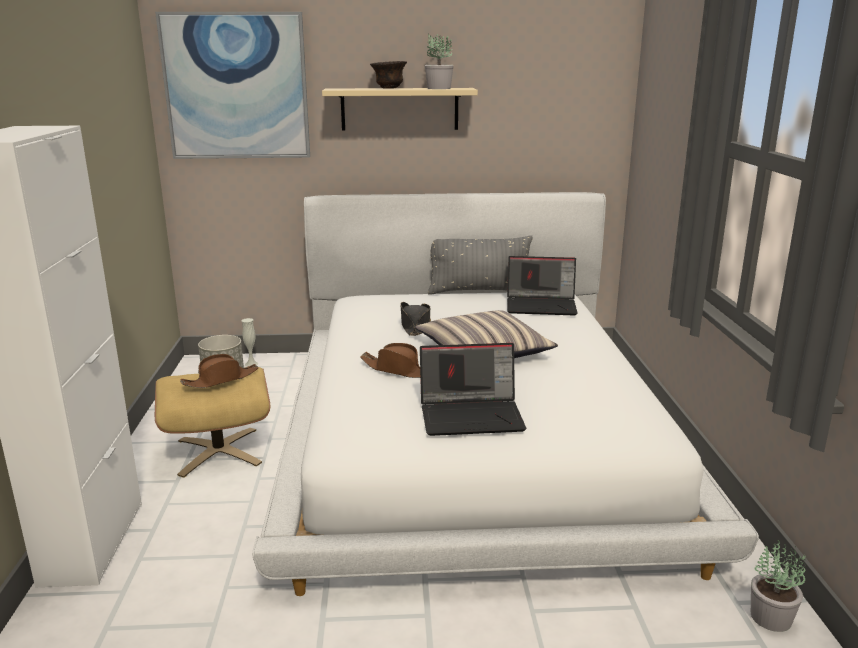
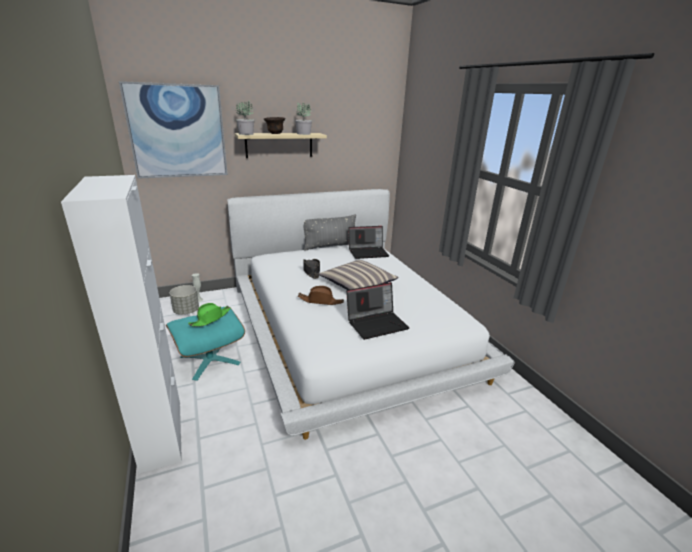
camera: 20 degrees left, 5 degrees up
beige ottoman [155,367,270,478] -> turquoise ottoman [166,307,245,381]
brown hat [180,354,258,388] -> green hat [188,303,231,327]
potted plant [751,540,806,632] -> potted plant moved to [236,101,254,135]

